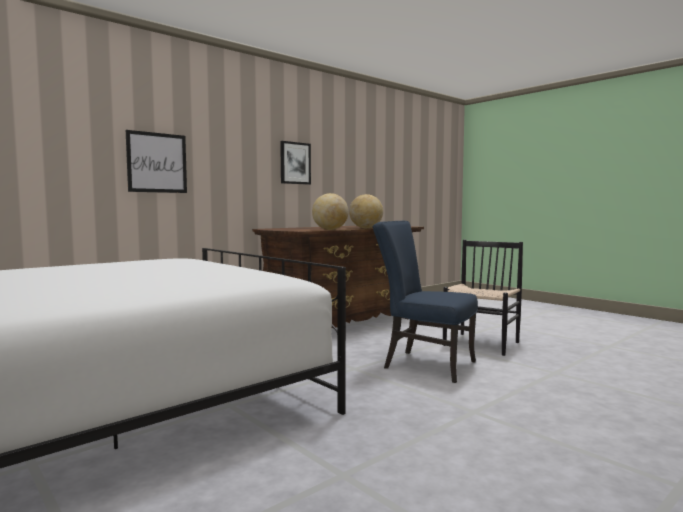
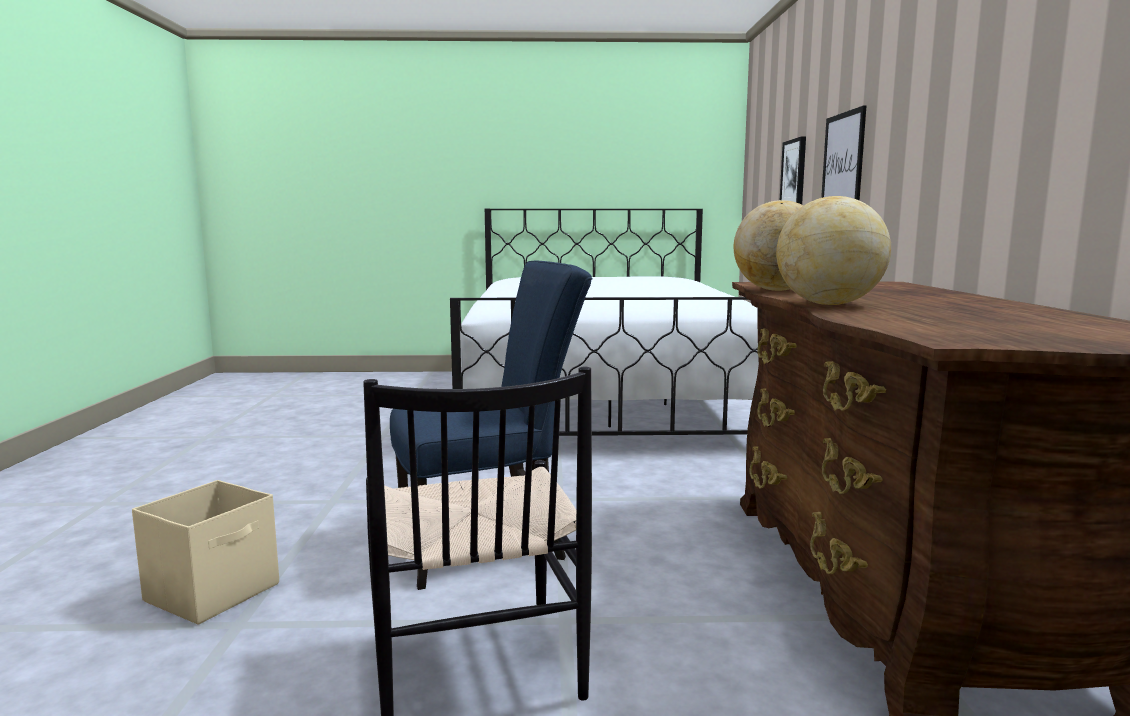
camera: 130 degrees right, 5 degrees up
picture [280,141,311,185] -> picture moved to [780,136,806,205]
none -> beige storage box [132,480,279,625]

